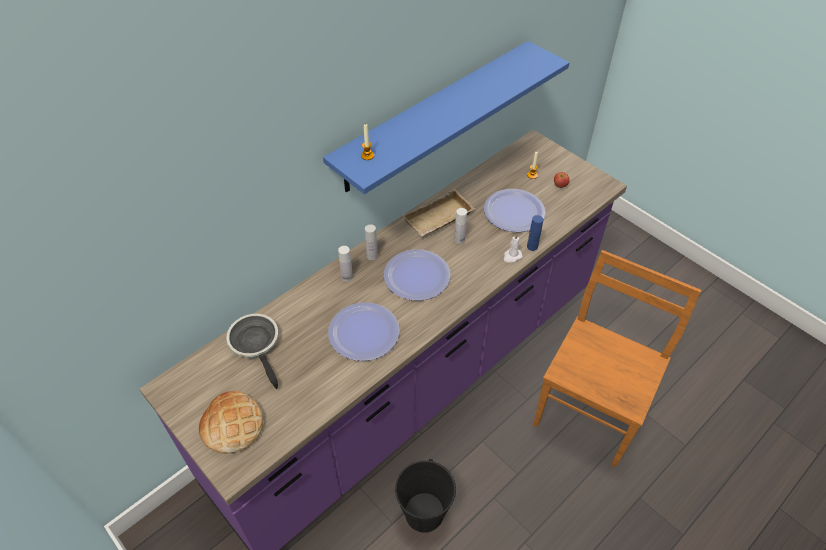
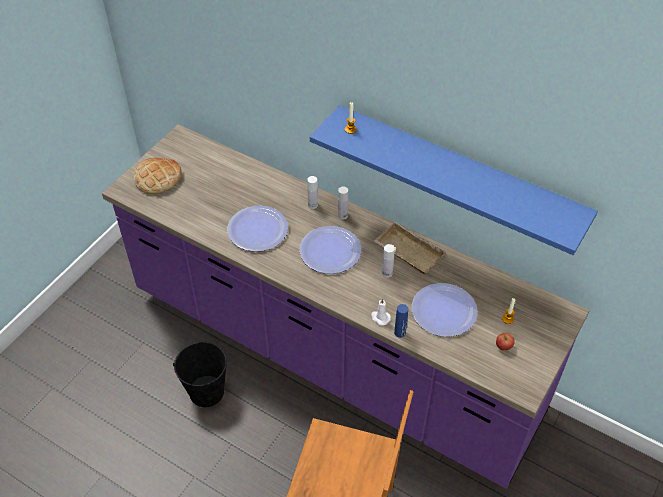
camera: 75 degrees right, 0 degrees up
frying pan [226,314,279,389] -> none

